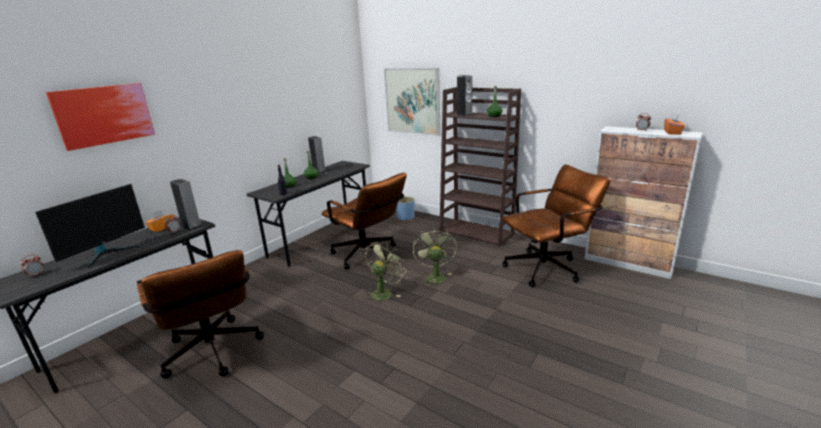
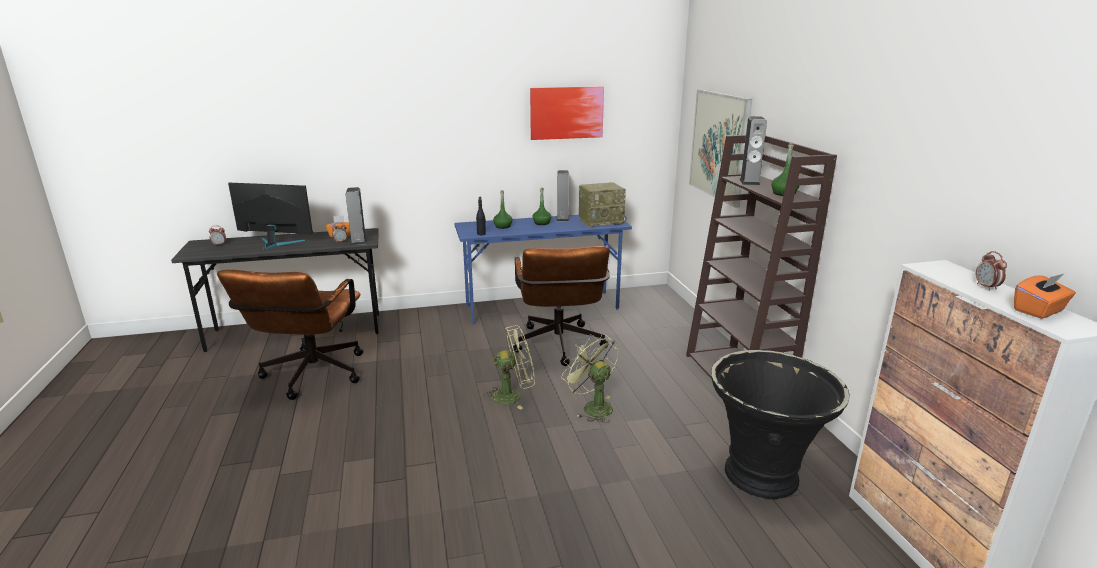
camera: 40 degrees right, 0 degrees up
monitor [35,184,145,268] -> monitor turned 150 degrees counterclockwise [228,183,313,250]
picture [46,83,155,151] -> picture moved to [530,86,604,140]
grey desk [247,161,370,267] -> blue desk [455,215,632,324]
blue planter [396,196,415,221] -> none
green fan [413,227,457,288] -> green fan turned 75 degrees counterclockwise [561,334,619,423]
brown office chair [502,164,611,287] -> black planter [711,350,850,499]
none -> radio [579,182,627,227]

